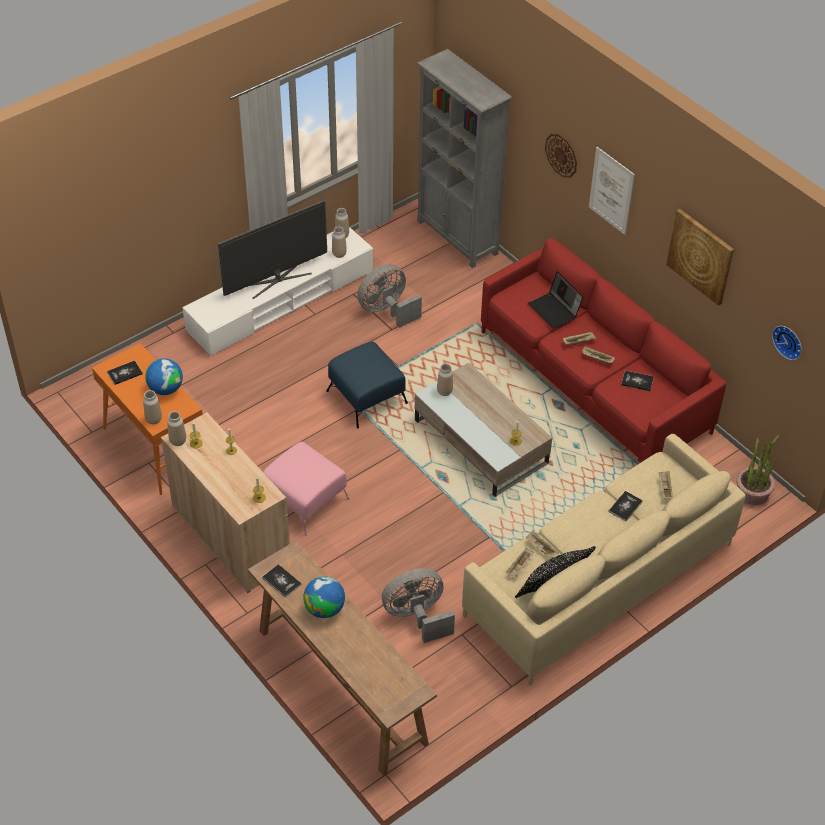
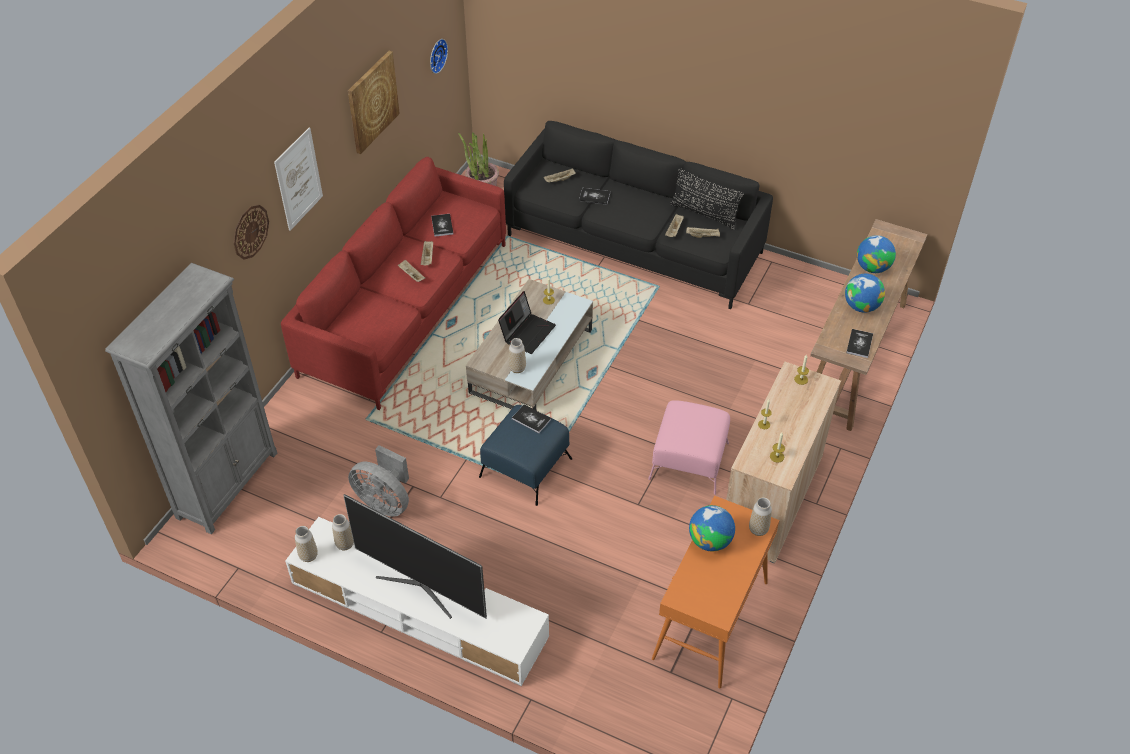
camera: 115 degrees left, 0 degrees up
book [107,360,143,385] -> book moved to [512,405,551,433]
vase [167,411,186,446] -> none
grey fan [382,568,455,643] -> none
beige sofa [462,434,746,685] -> black sofa [504,121,773,309]
laptop [528,272,583,329] -> laptop moved to [498,291,556,354]
none -> globe [857,235,896,273]

